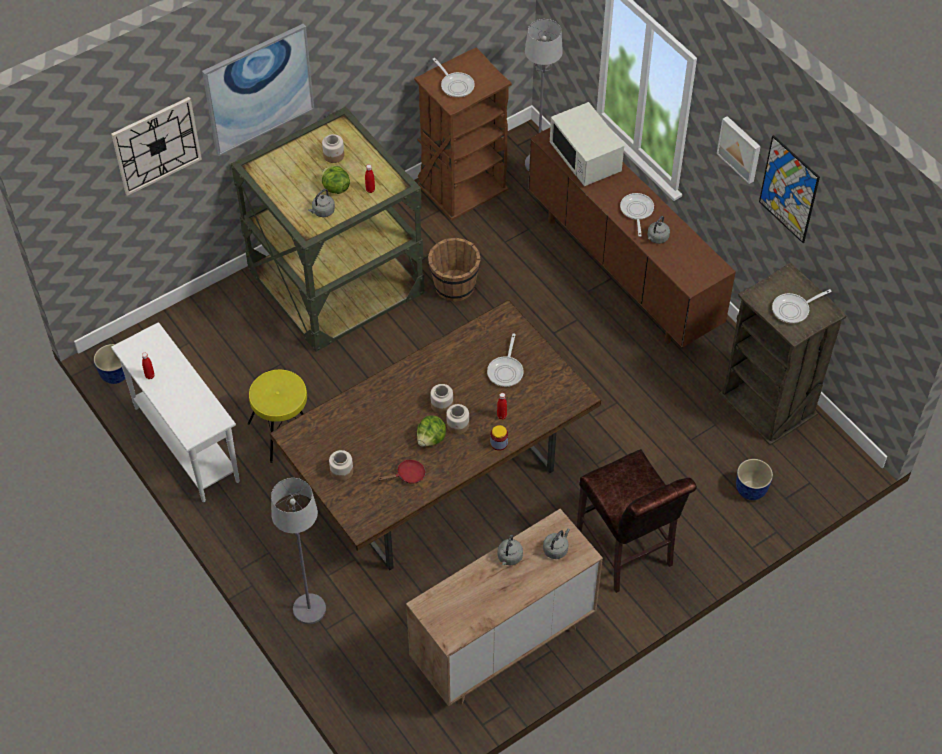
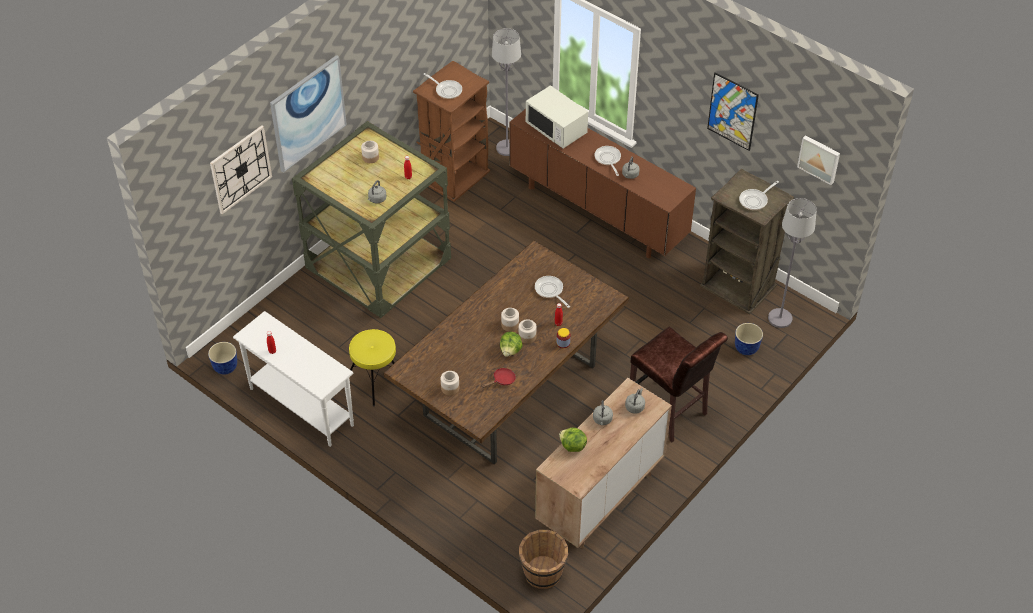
camera: 15 degrees left, 5 degrees down
grey floor lamp [271,478,326,624] -> grey floor lamp moved to [768,198,817,328]
lettuce [322,166,350,194] -> lettuce moved to [559,427,587,452]
brown bucket [428,238,481,302] -> brown bucket moved to [519,530,568,589]
frying pan [487,333,524,387] -> frying pan turned 150 degrees clockwise [535,276,570,308]
picture [717,116,761,184] -> picture moved to [797,135,840,185]

